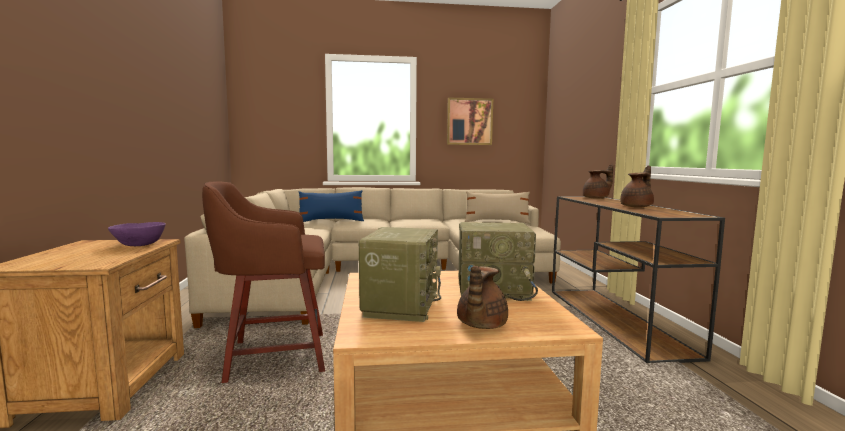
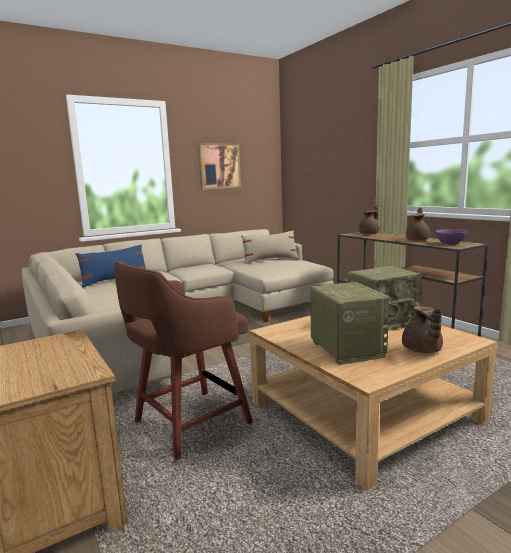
camera: 25 degrees left, 5 degrees up
purple bowl [108,222,166,246] -> purple bowl moved to [435,229,468,244]

